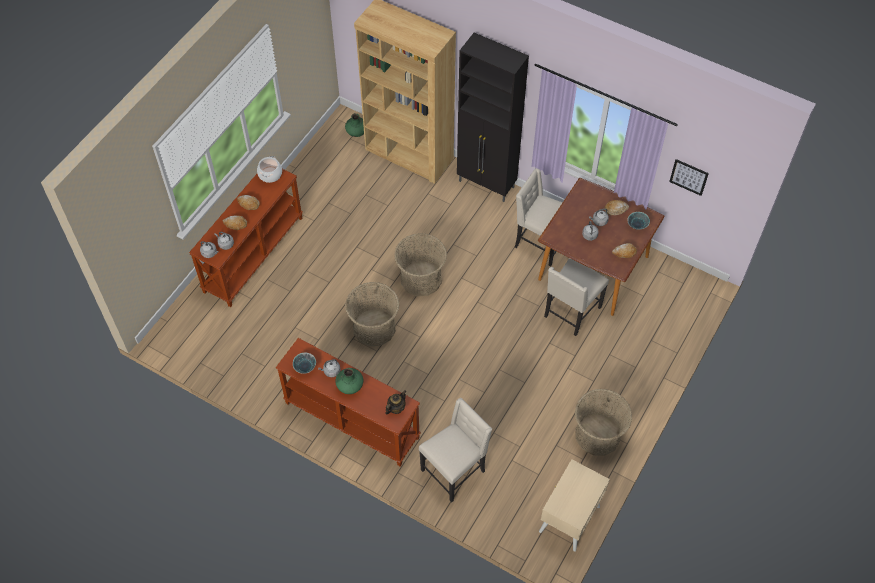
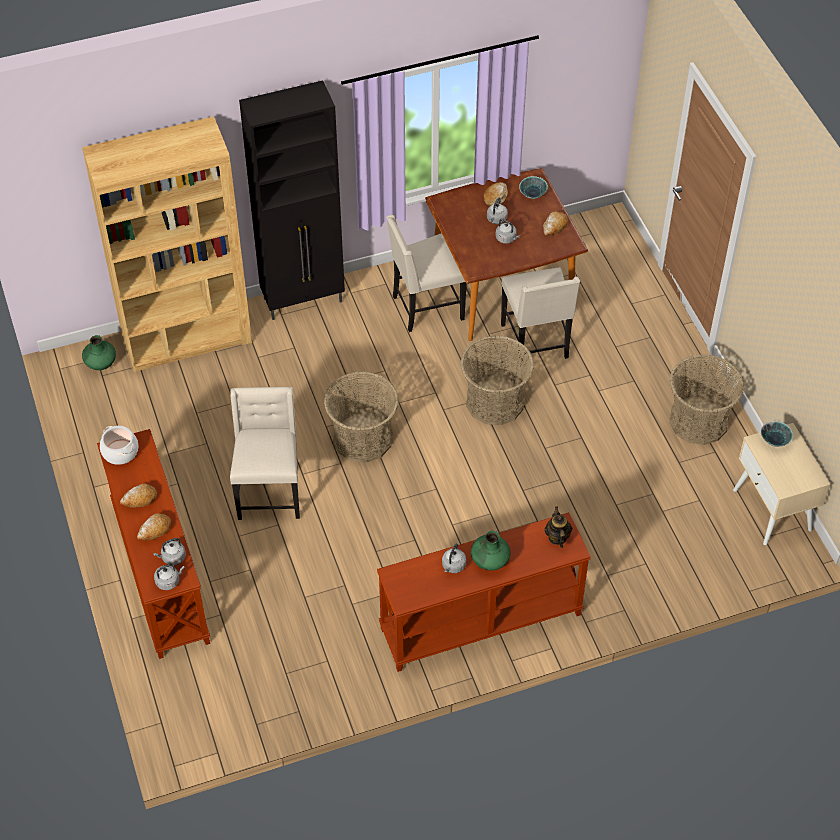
camera: 50 degrees left, 5 degrees down
bowl [293,353,316,374] -> bowl moved to [761,421,793,447]
basket [345,282,399,346] -> basket moved to [460,336,534,425]
beige chair [419,398,492,503] -> beige chair moved to [230,387,300,520]
picture [669,159,709,196] -> none

